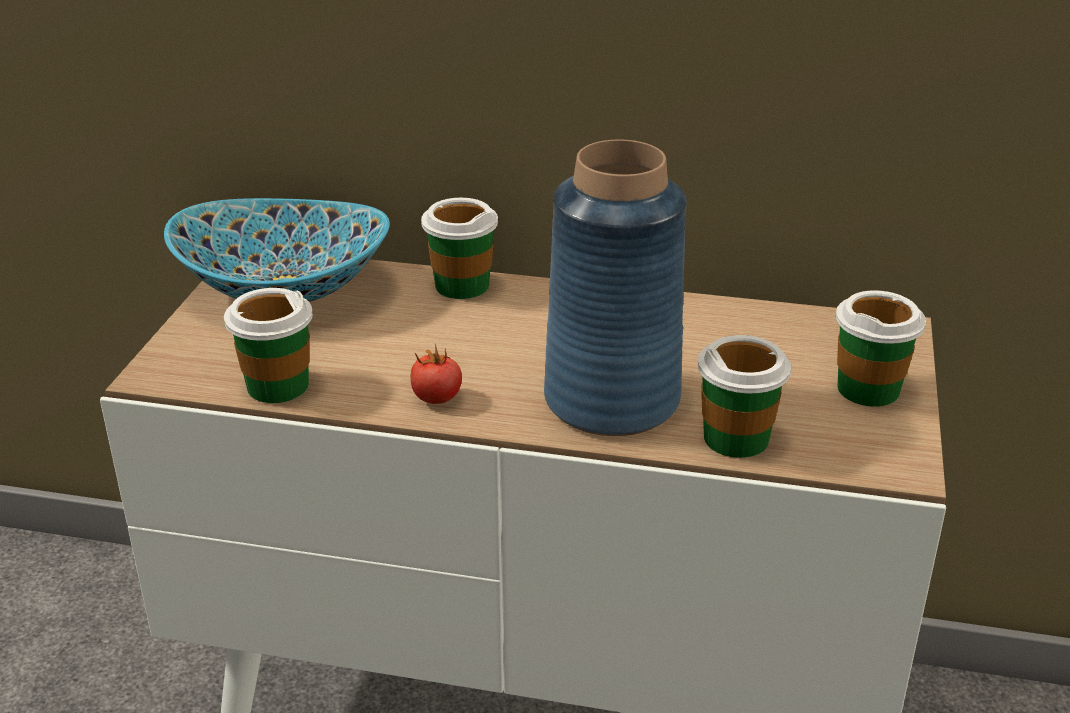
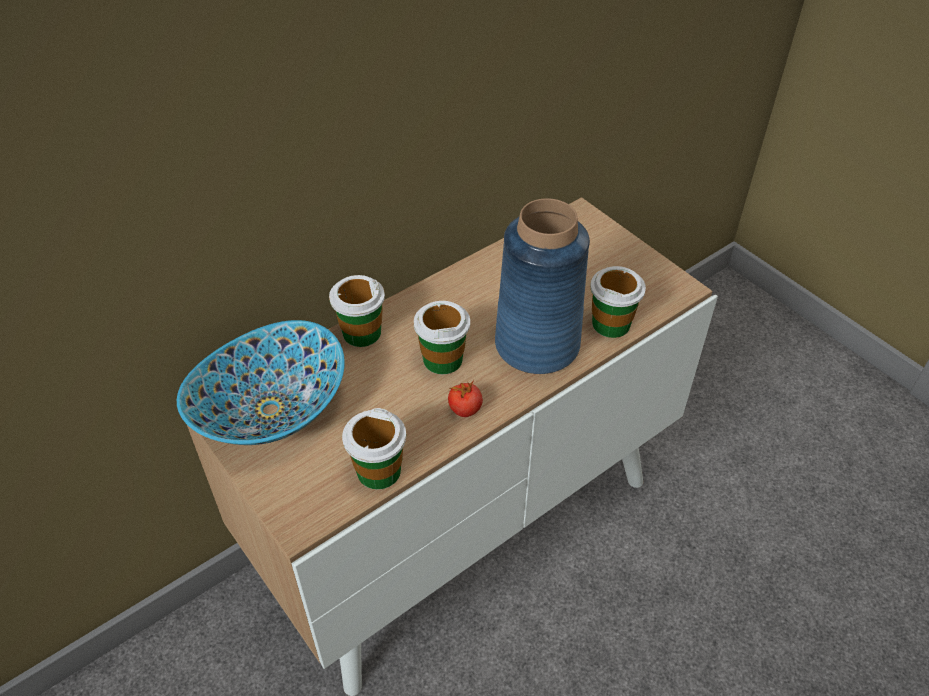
camera: 50 degrees left, 15 degrees up
cup [836,290,926,407] -> cup moved to [413,301,470,374]

